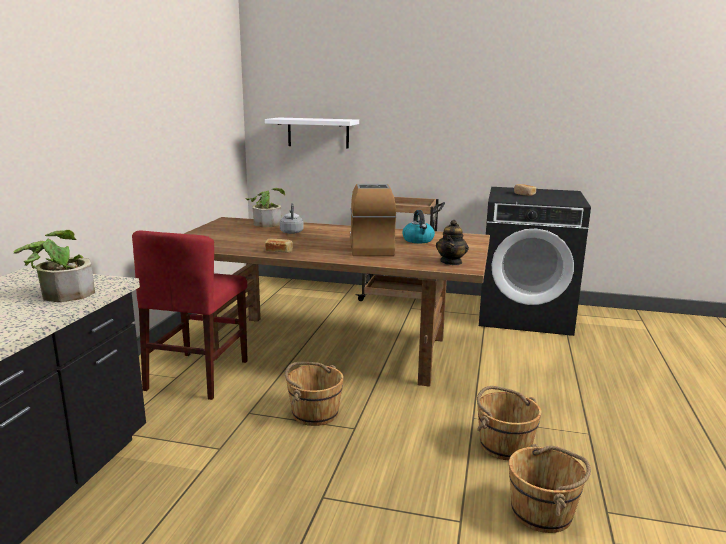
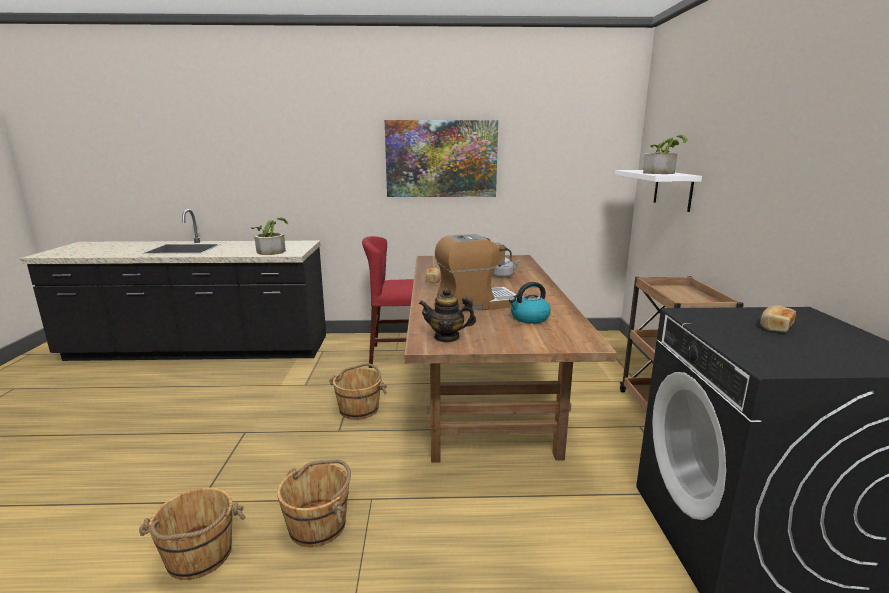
camera: 75 degrees right, 0 degrees up
potted plant [245,188,285,227] -> potted plant moved to [643,135,688,174]
none -> picture [385,120,498,197]

